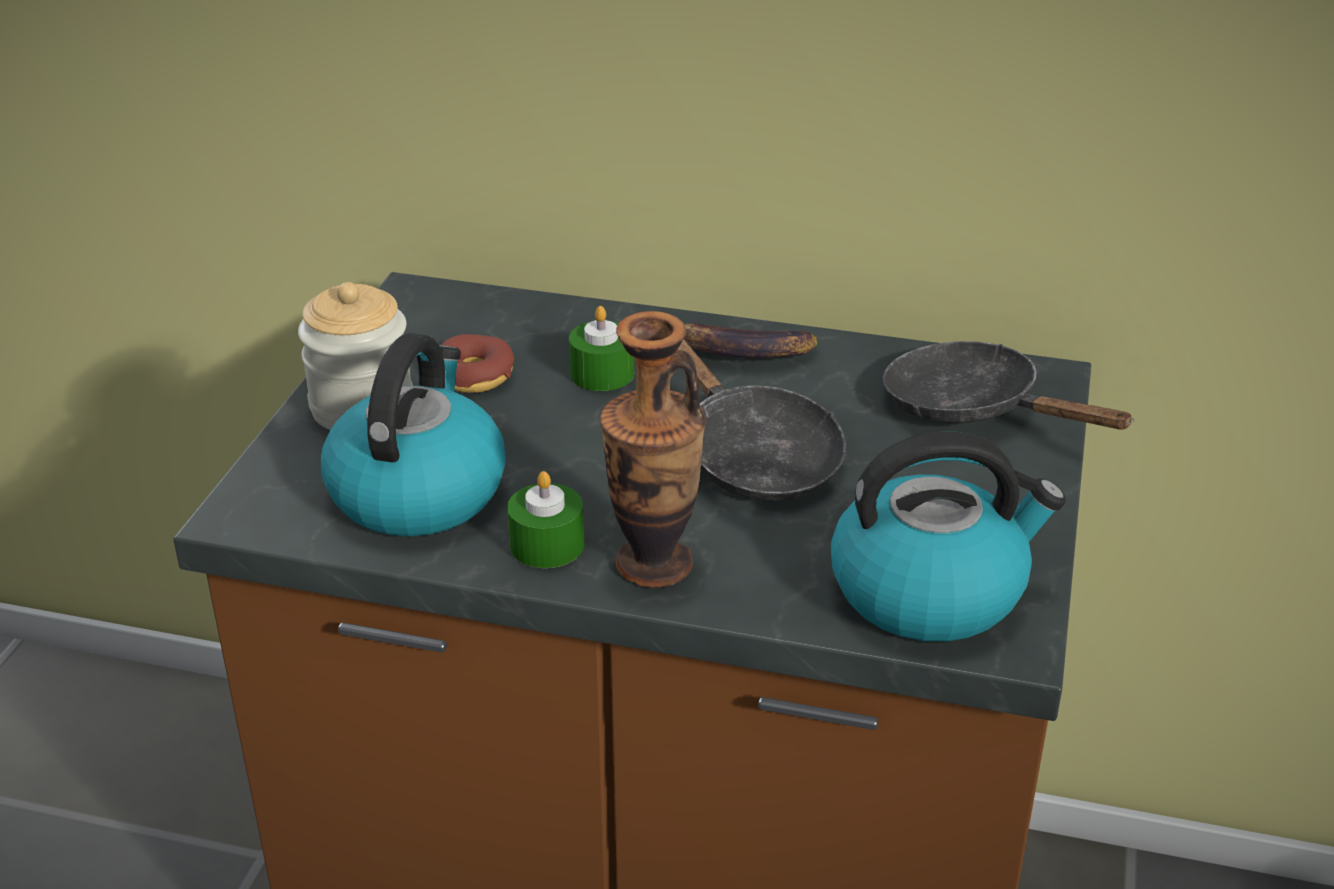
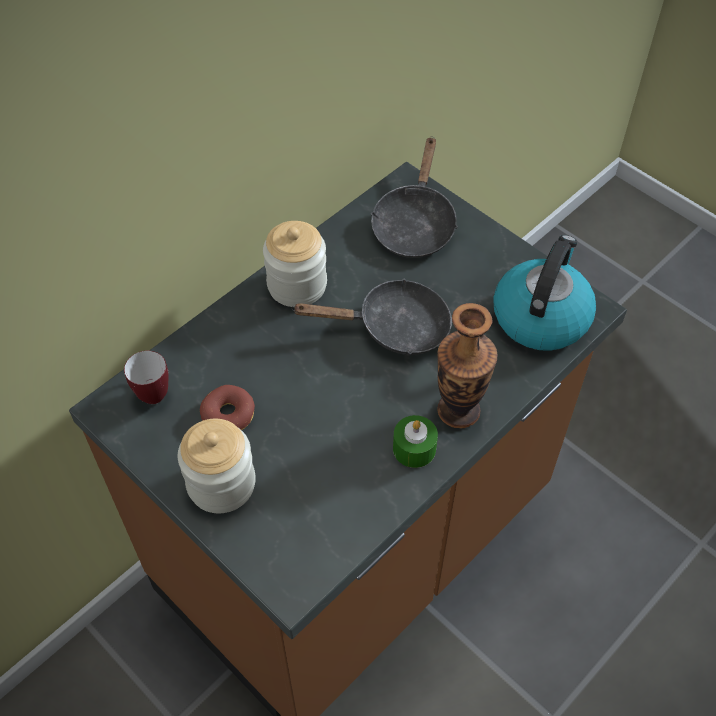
camera: 60 degrees left, 20 degrees up
kettle [321,333,506,536] -> none
green candle [569,306,634,391] -> none
banana [684,323,818,358] -> jar [263,221,327,307]
black frying pan [883,341,1134,430] -> black frying pan turned 60 degrees counterclockwise [371,136,458,258]
none -> mug [124,351,168,404]

